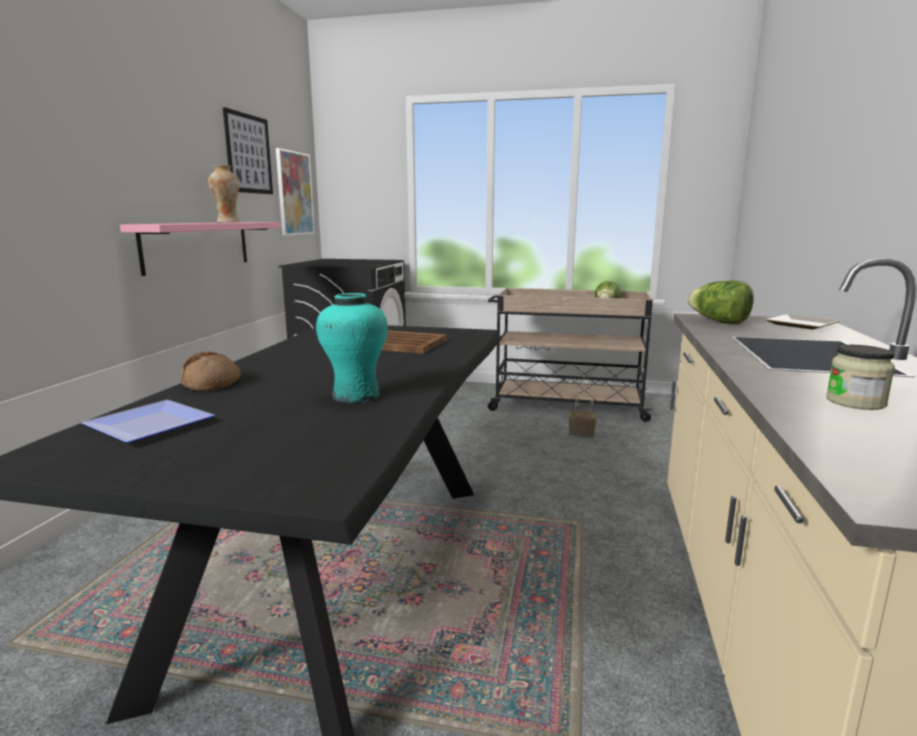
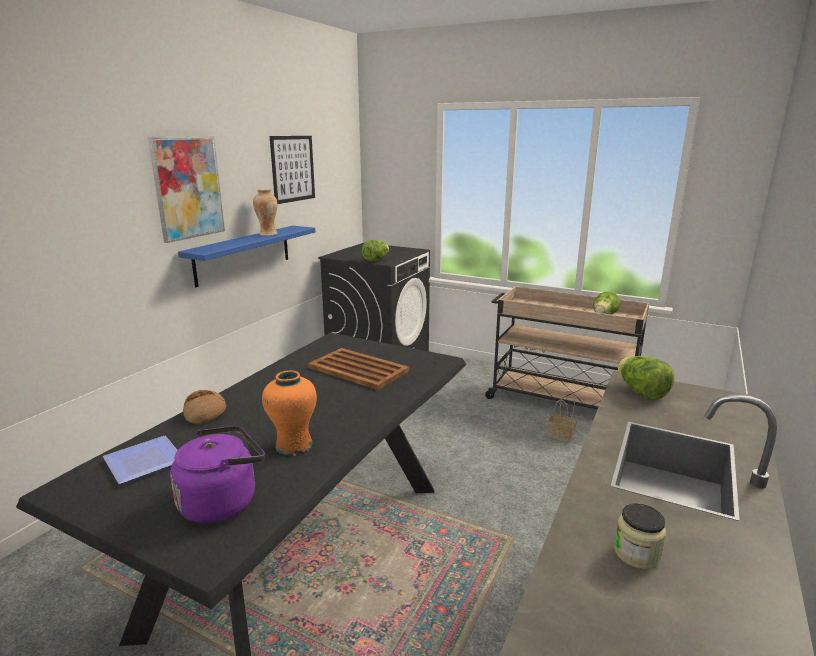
camera: 15 degrees right, 5 degrees up
pink shelf [120,222,281,276] -> blue shelf [178,226,315,287]
picture [276,148,315,236] -> picture moved to [148,136,225,243]
turquoise vase [316,293,388,404] -> orange vase [262,370,317,456]
plate [766,314,839,330] -> none
none -> purple kettle [170,426,265,524]
none -> lettuce [362,240,389,262]

